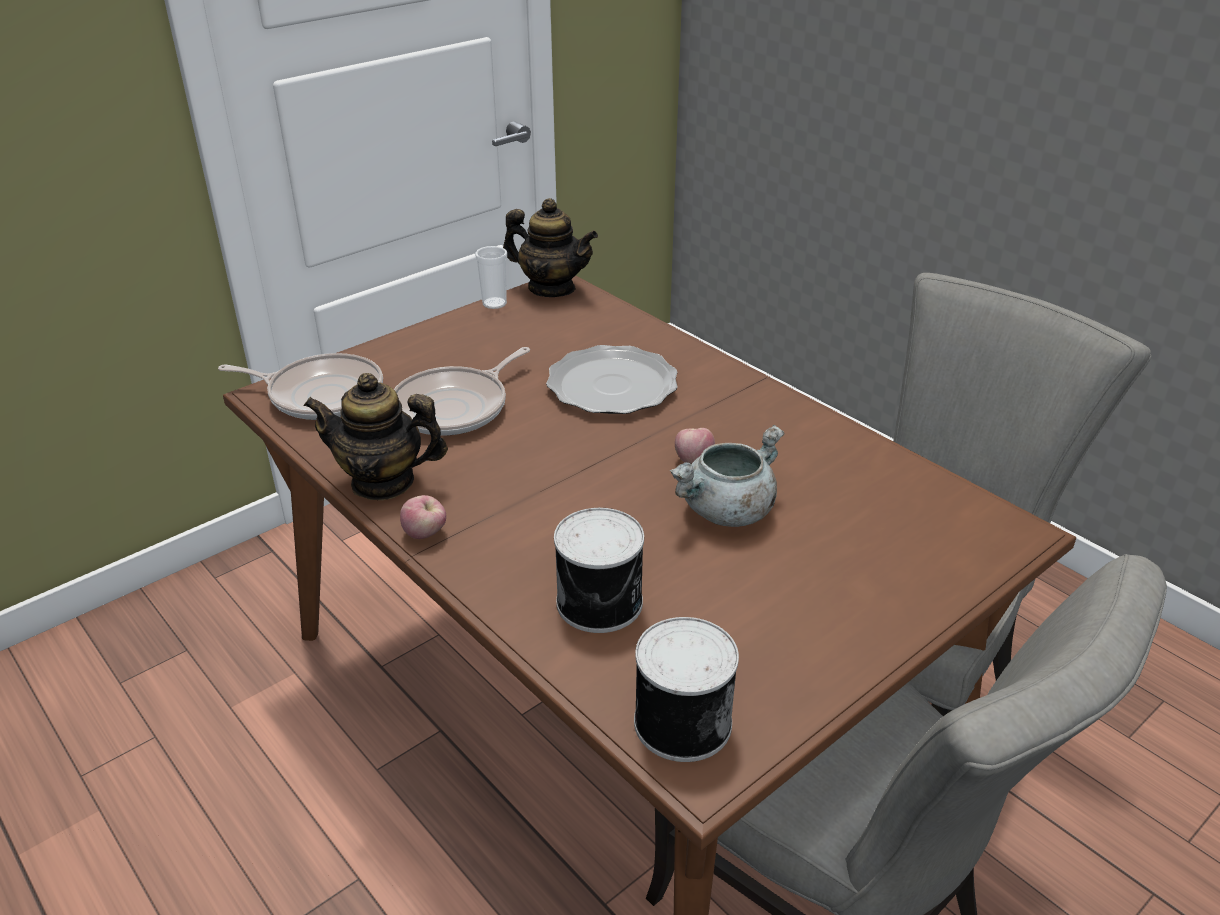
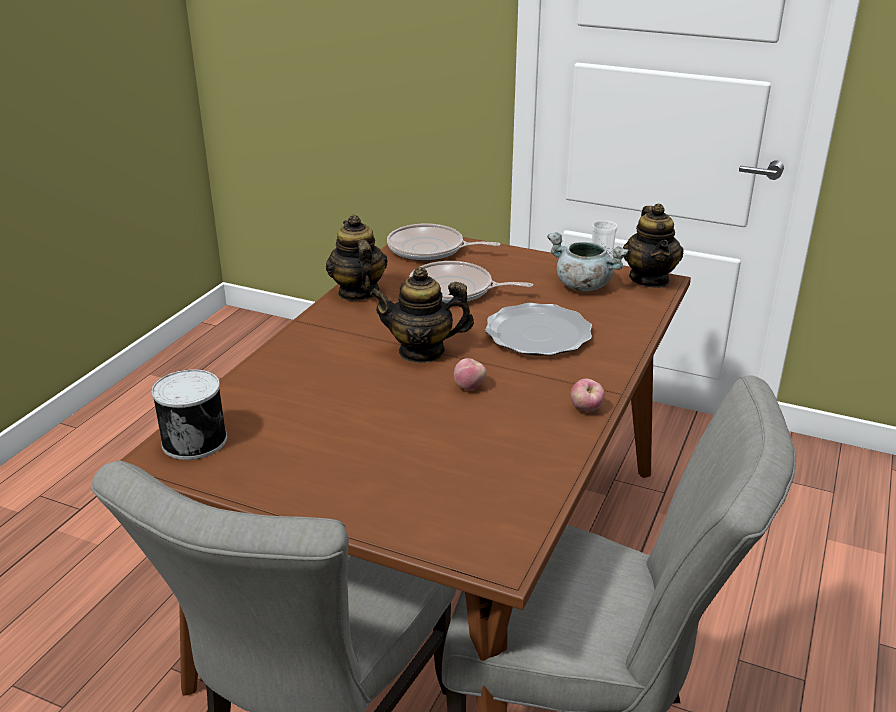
camera: 65 degrees right, 5 degrees down
frying pan [218,353,383,420] -> frying pan turned 120 degrees clockwise [387,224,500,261]
apple [400,495,446,539] -> apple moved to [571,379,605,412]
can [554,508,644,633] -> none
grey cooking pot [670,425,785,527] -> grey cooking pot moved to [547,232,628,291]
none -> teapot [370,267,474,363]

